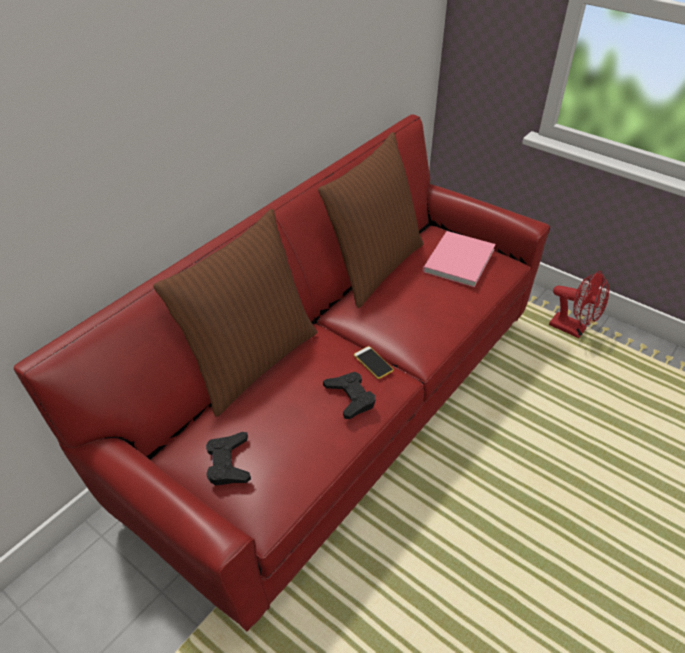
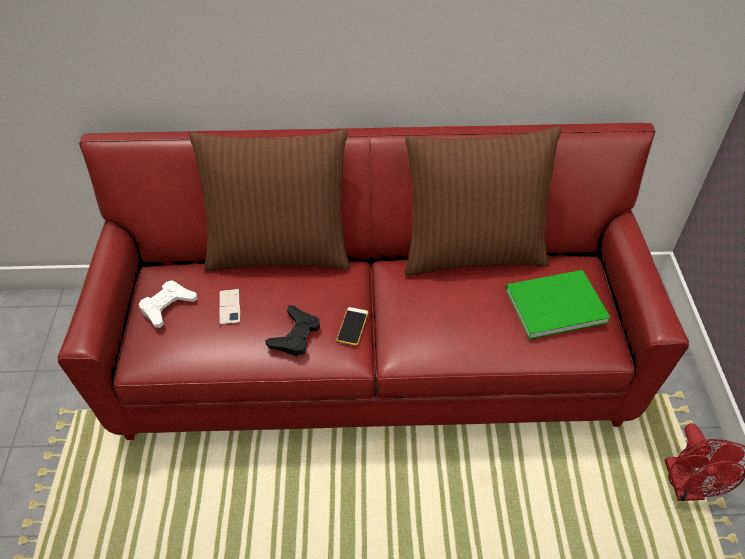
camera: 50 degrees right, 5 degrees up
black game controller [206,432,251,485] -> white game controller [139,280,197,328]
pink book [423,231,496,287] -> green book [505,270,611,339]
none -> phone [219,289,241,325]

